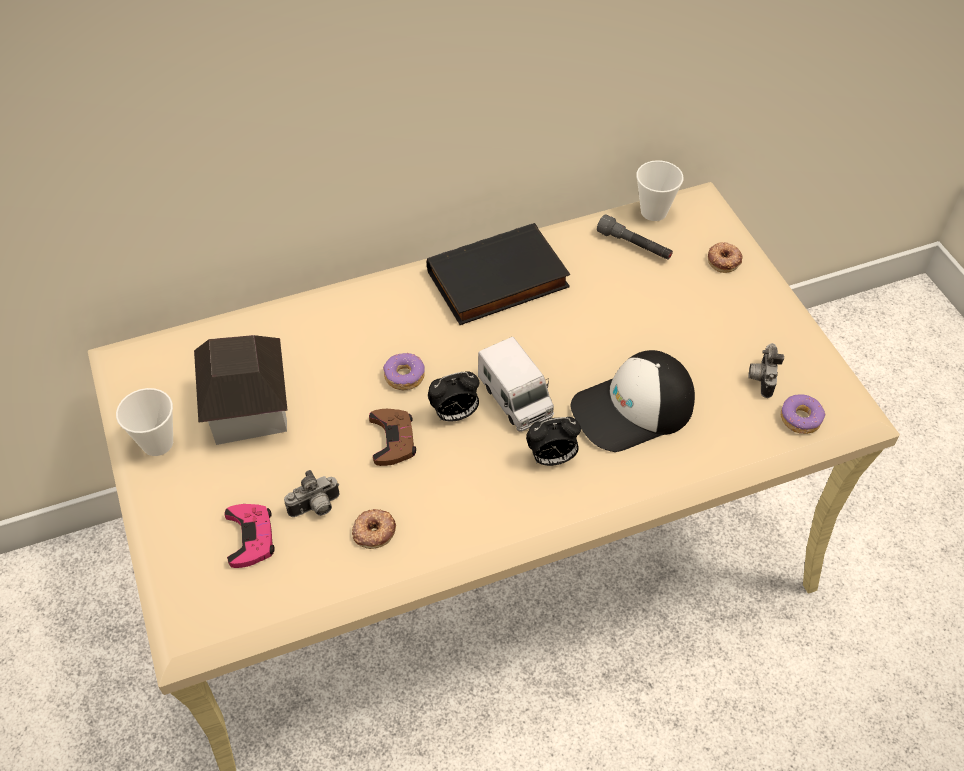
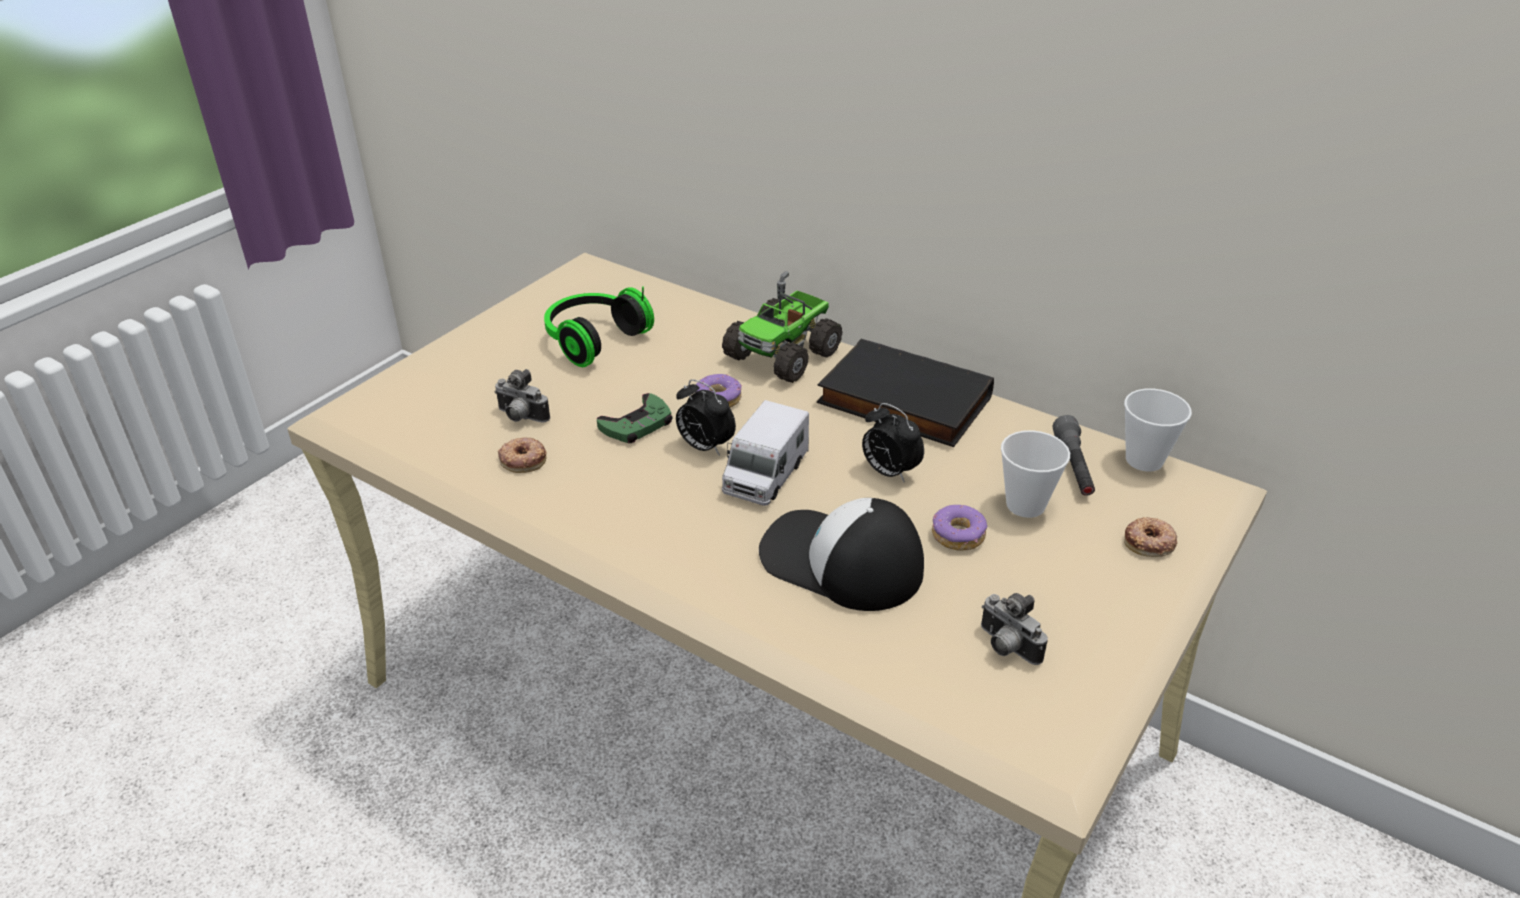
camera: 55 degrees right, 15 degrees down
cup [116,388,173,456] -> cup moved to [1001,430,1070,518]
toy house [194,335,288,445] -> headphones [544,286,654,367]
pink game controller [225,504,275,568] -> none
brown game controller [369,409,416,466] -> green game controller [597,393,672,443]
alarm clock [526,417,581,466] -> alarm clock moved to [862,403,924,483]
camera [748,343,784,398] -> camera turned 105 degrees counterclockwise [981,593,1048,665]
donut [781,394,825,434] -> donut moved to [932,505,987,551]
none -> toy truck [722,271,843,383]

